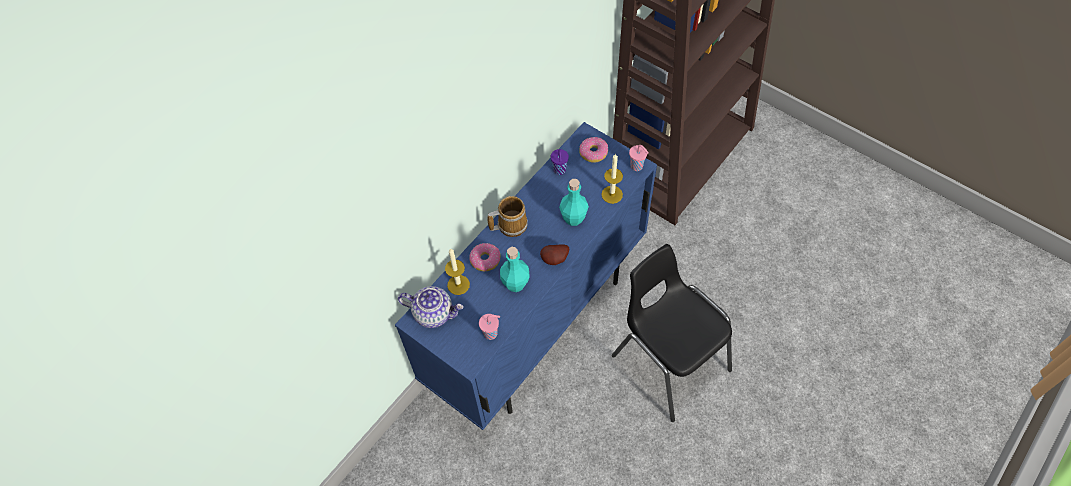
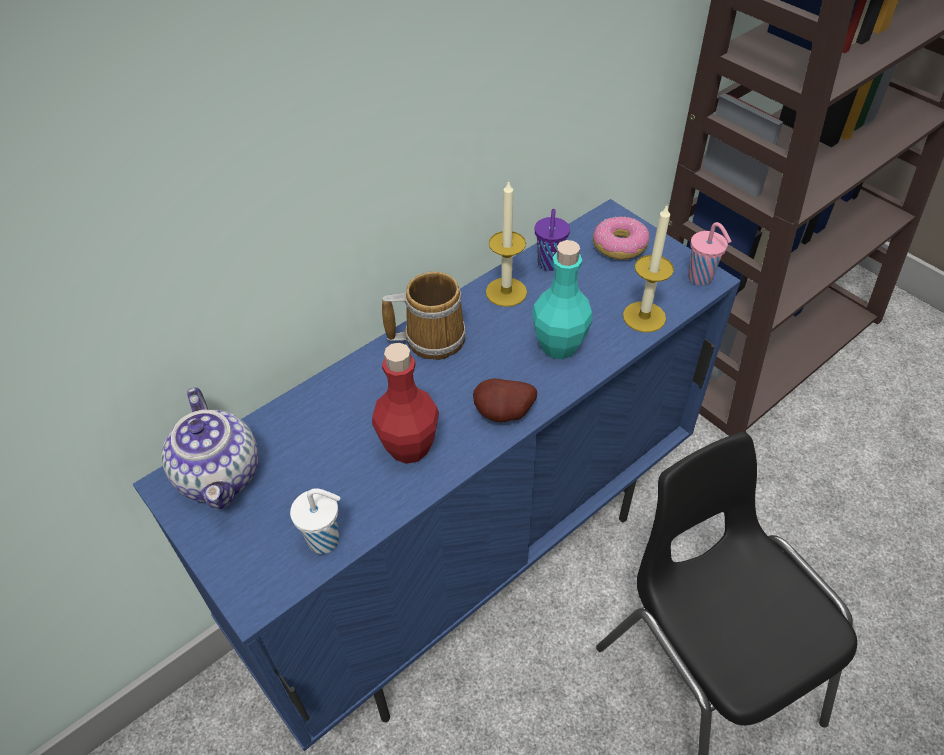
camera: 10 degrees right, 10 degrees down
teapot [398,286,463,328] -> teapot turned 45 degrees clockwise [162,387,259,510]
candle [445,248,470,295] -> candle moved to [486,180,527,307]
donut [469,243,500,271] -> none
pink cup [479,314,500,340] -> white cup [290,488,340,554]
turquoise bottle [500,247,530,292] -> red bottle [372,343,439,464]

